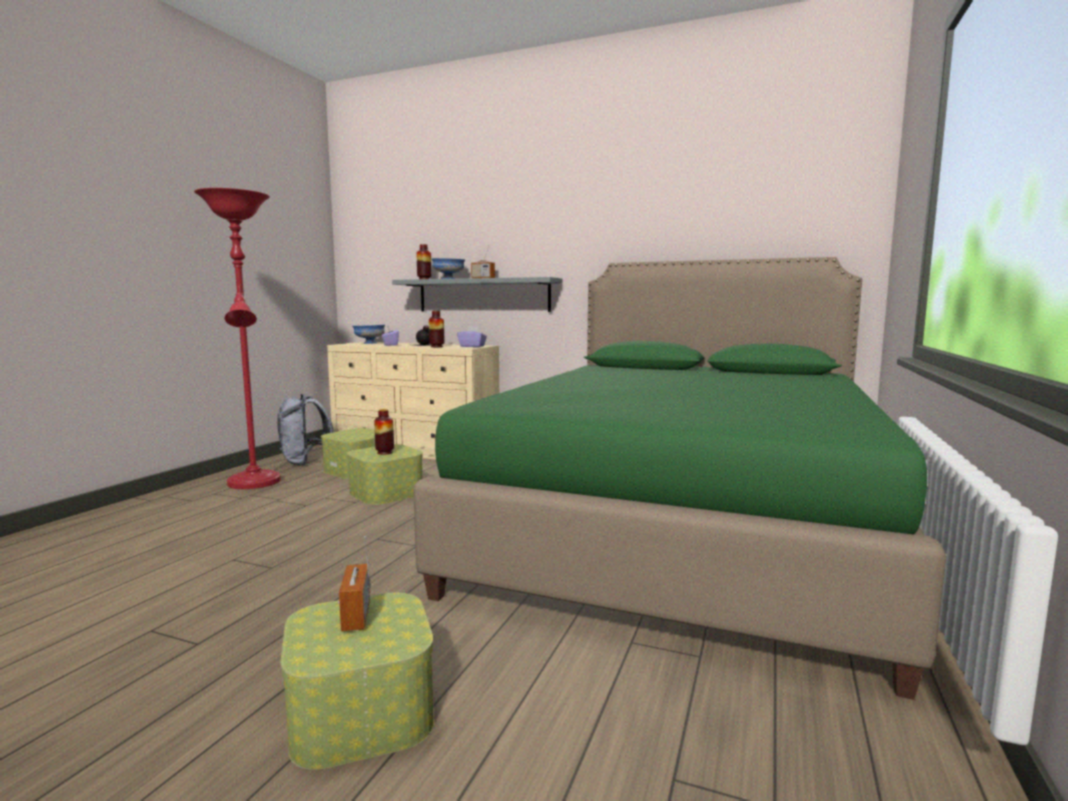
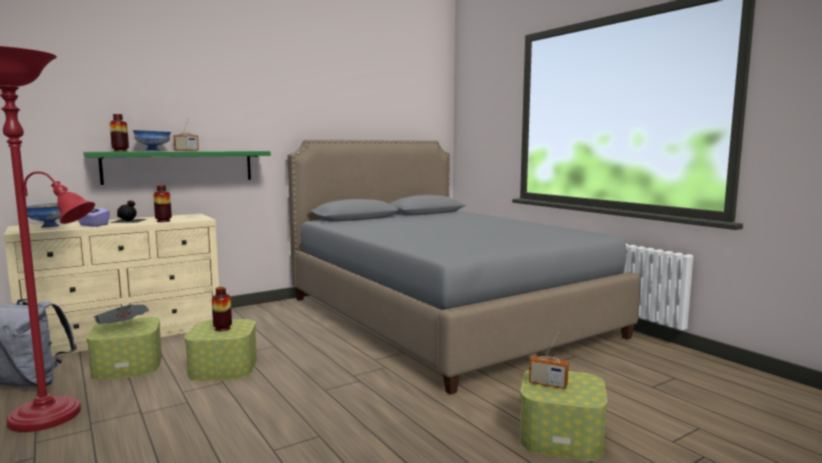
camera: 55 degrees left, 0 degrees up
grey shelf [392,277,563,312] -> green shelf [83,151,271,185]
green bed [413,257,946,700] -> grey bed [288,140,641,395]
purple tissue box [457,326,487,347] -> none
none -> newspaper [94,305,149,324]

